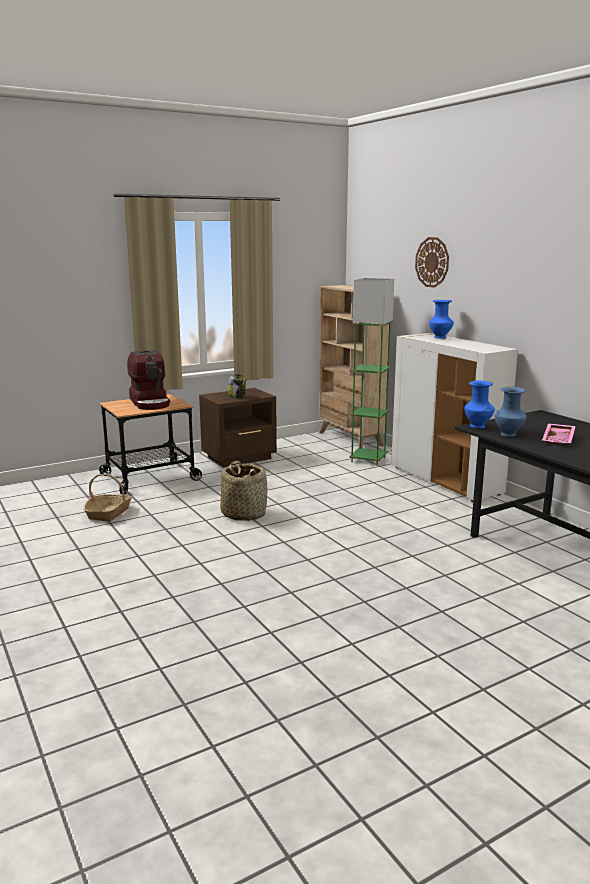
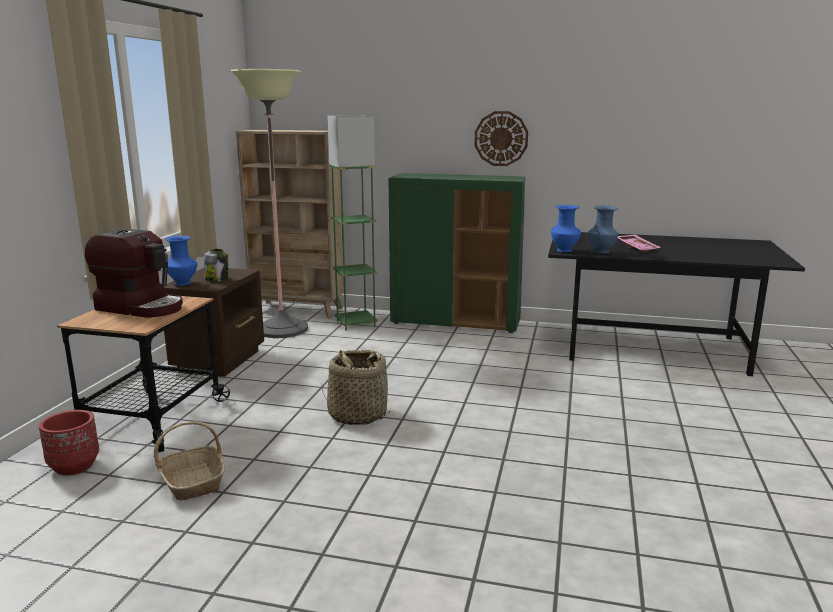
camera: 45 degrees left, 0 degrees up
white cabinet [391,333,518,502] -> green cabinet [389,173,525,333]
wall clock [415,237,449,288] -> wall clock moved to [475,111,528,166]
blue vase [429,300,454,339] -> blue vase moved to [165,235,197,286]
none -> red planter [39,410,99,476]
none -> floor lamp [231,69,308,338]

